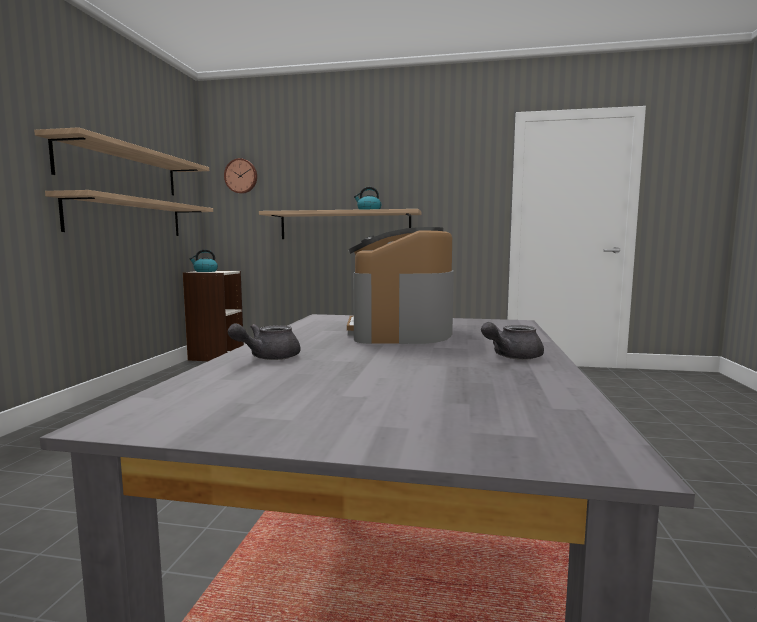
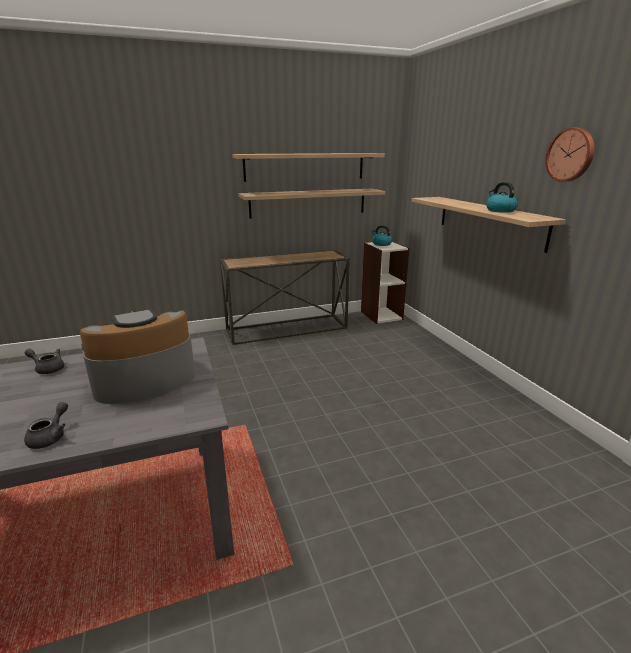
camera: 60 degrees right, 15 degrees up
wall clock [224,158,257,194] -> wall clock moved to [545,127,595,182]
grey teapot [481,322,544,360] -> grey teapot turned 75 degrees clockwise [24,402,68,449]
none -> console table [220,250,350,345]

